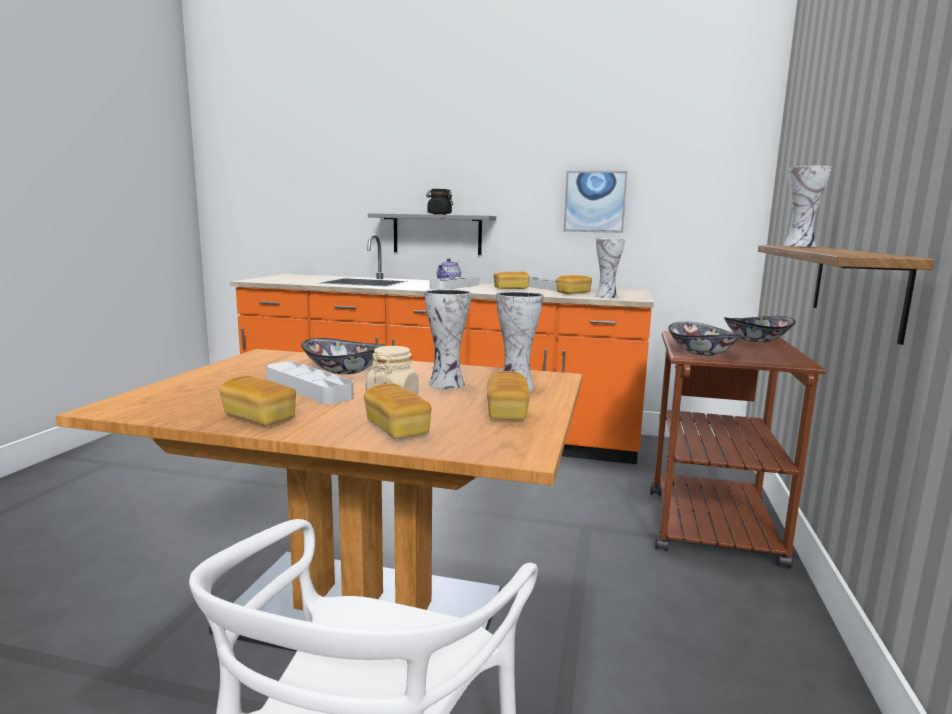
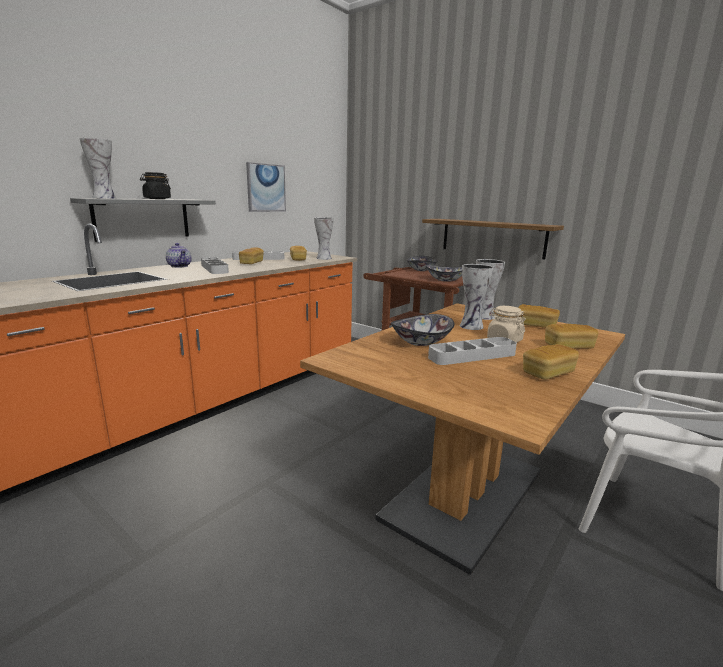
camera: 65 degrees left, 5 degrees up
vase [783,166,832,247] -> vase moved to [80,138,116,199]

